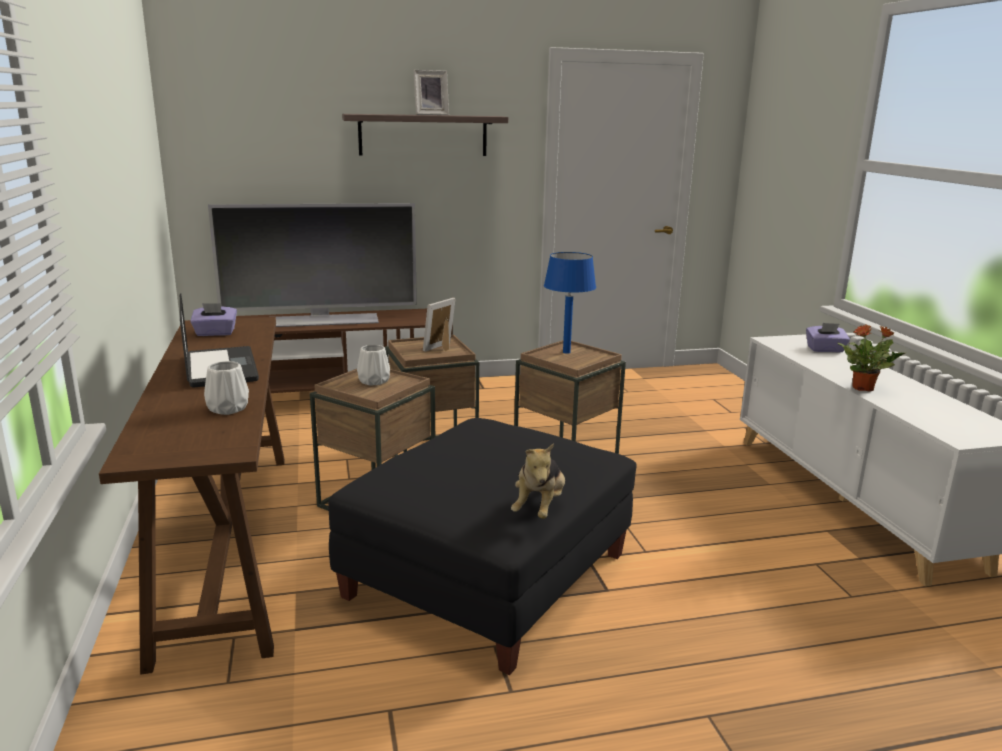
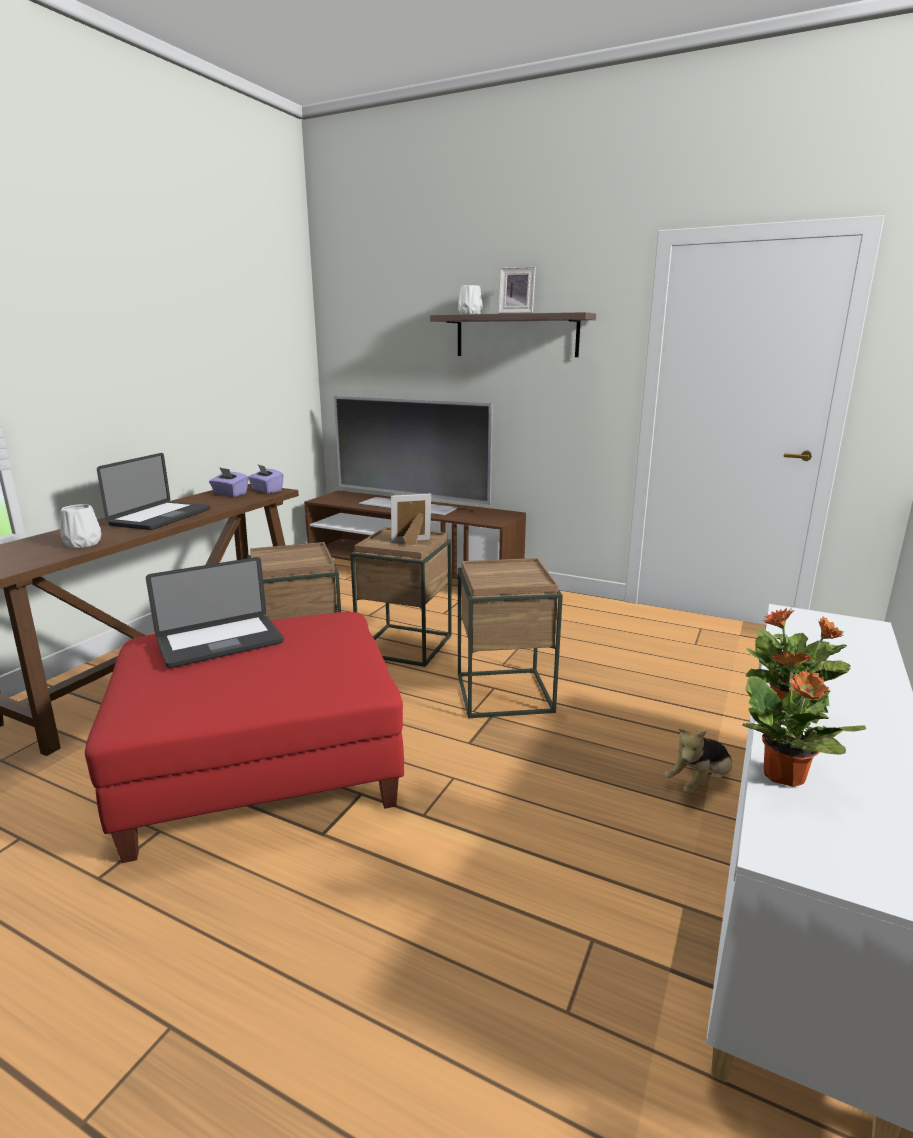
camera: 40 degrees right, 0 degrees up
black ottoman [328,418,636,675] -> red ottoman [85,612,404,863]
white vase [357,345,390,385] -> white vase moved to [458,285,483,314]
plush toy [511,443,565,519] -> plush toy moved to [664,728,732,794]
blue table lamp [544,252,596,354] -> none
purple tissue box [806,323,850,352] -> purple tissue box moved to [248,465,284,493]
none -> laptop [146,557,284,668]
none -> potted plant [743,650,866,787]

